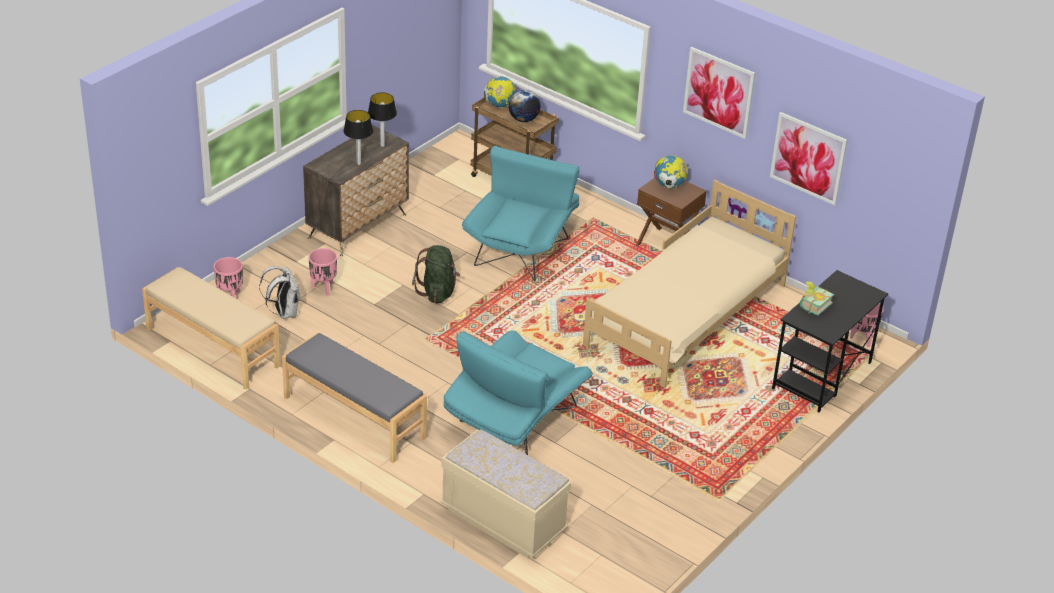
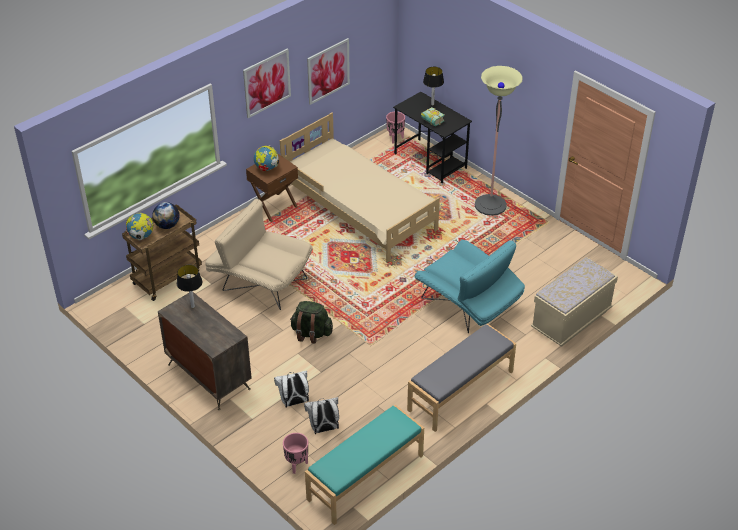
camera: 80 degrees left, 5 degrees up
beige bench [142,267,280,389] -> turquoise bench [305,405,424,525]
pink planter [308,248,337,296] -> white backpack [274,371,309,408]
table lamp [343,110,373,165] -> table lamp moved to [423,67,444,105]
turquoise armchair [462,146,580,281] -> beige armchair [205,199,313,310]
none -> floor lamp [475,66,523,216]

